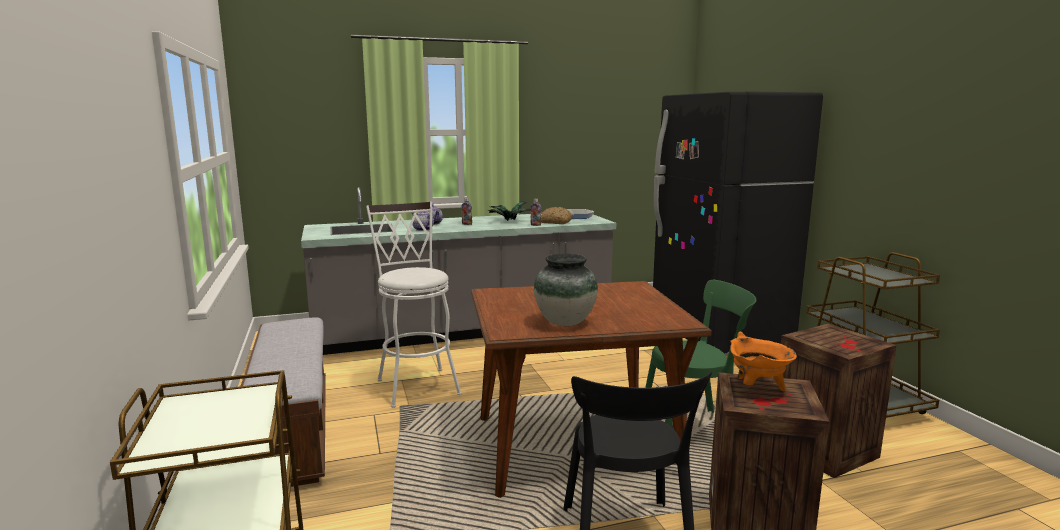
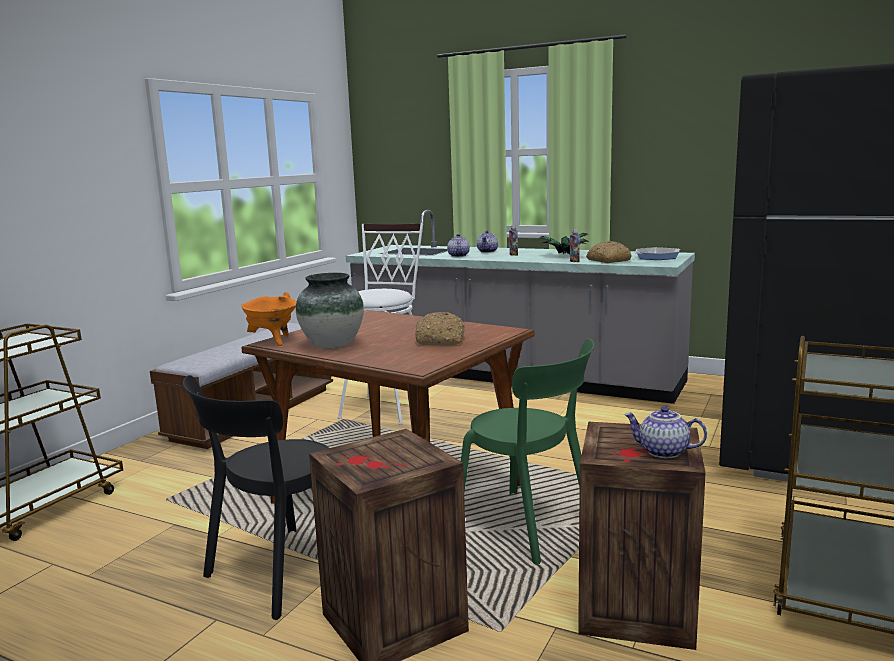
camera: 45 degrees right, 0 degrees up
orange cooking pot [730,332,797,391] -> orange cooking pot moved to [241,292,297,346]
none -> bread [415,312,465,345]
none -> teapot [624,406,707,458]

